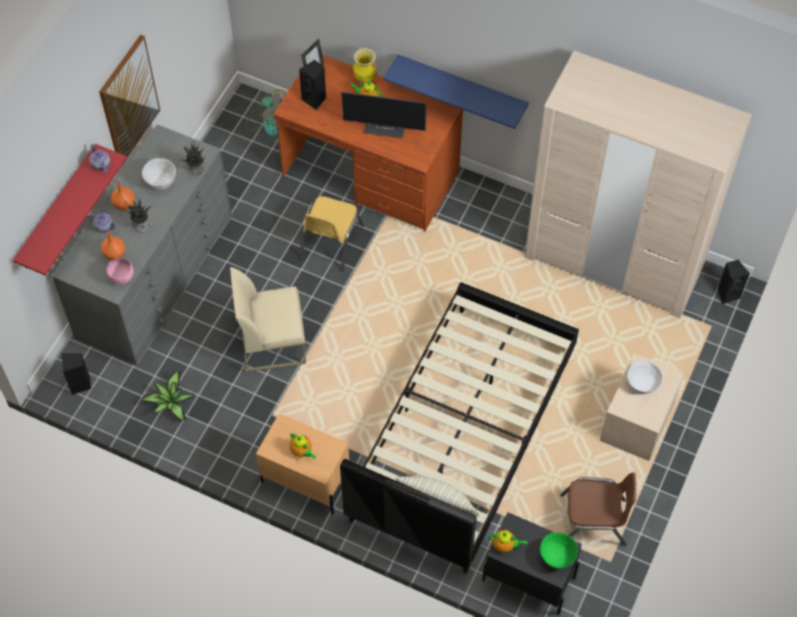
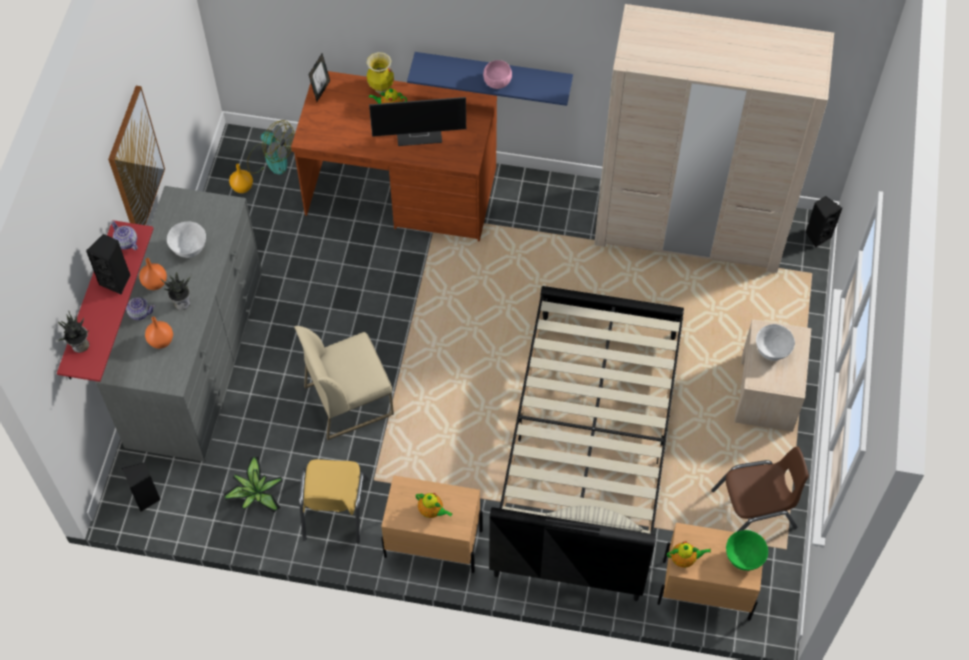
camera: 15 degrees left, 0 degrees up
pink bowl [106,258,134,285] -> pink bowl moved to [483,60,512,89]
potted plant [181,140,205,175] -> potted plant moved to [58,311,89,353]
black speaker [299,60,327,110] -> black speaker moved to [86,234,130,295]
yellow chair [300,196,364,271] -> yellow chair moved to [299,459,369,543]
black nightstand [482,512,582,615] -> beige nightstand [657,523,765,621]
none -> orange vase [229,164,253,193]

